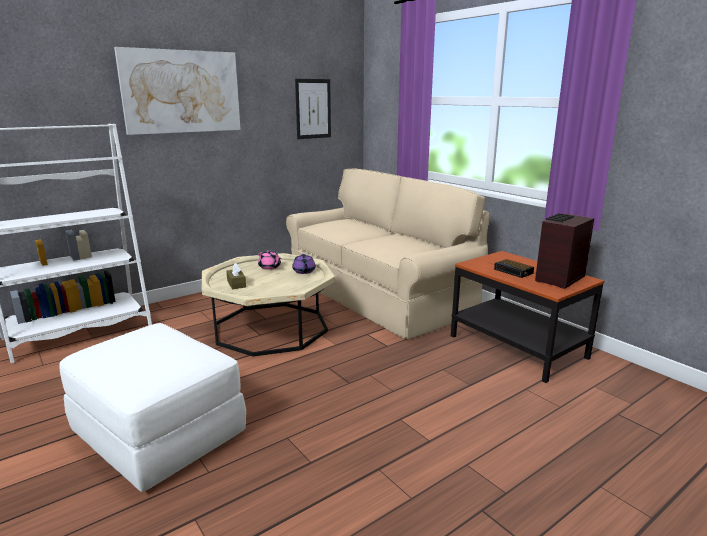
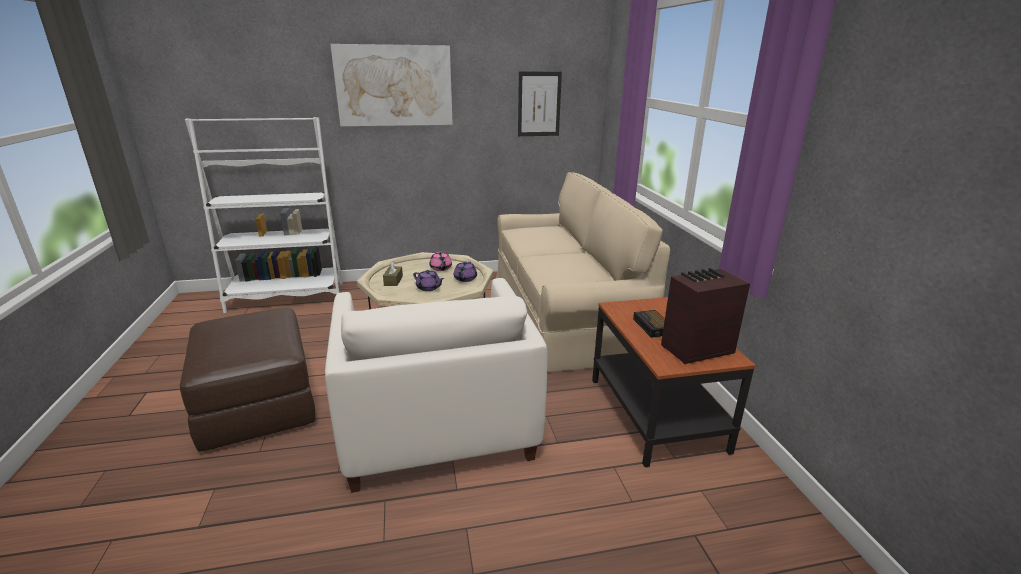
camera: 25 degrees right, 5 degrees up
white ottoman [59,323,246,492] -> brown ottoman [180,308,316,452]
none -> white armchair [325,278,548,493]
none -> purple teapot [413,270,445,291]

